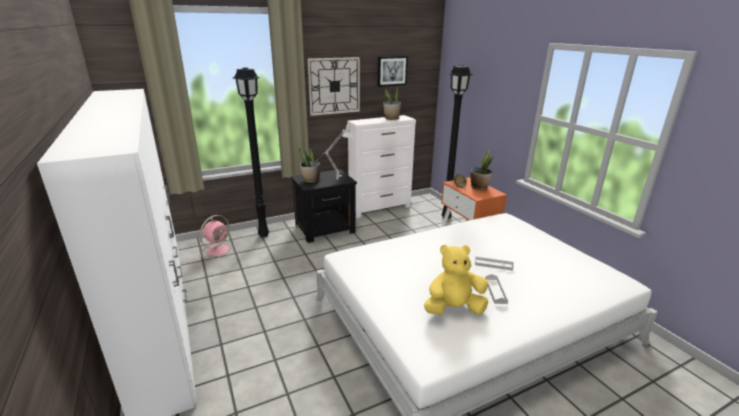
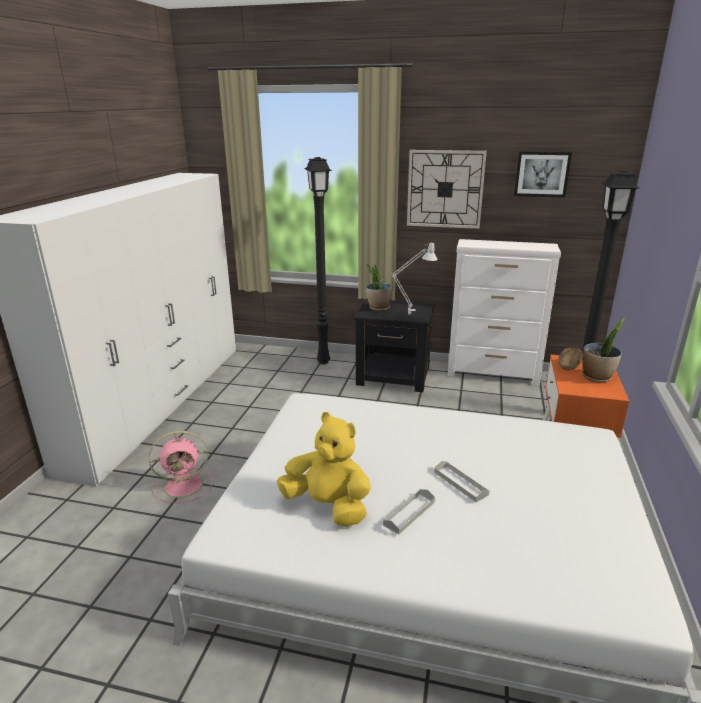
camera: 40 degrees right, 0 degrees up
pink fan [199,215,236,259] -> pink fan moved to [149,431,213,503]
potted plant [383,86,401,120] -> none

